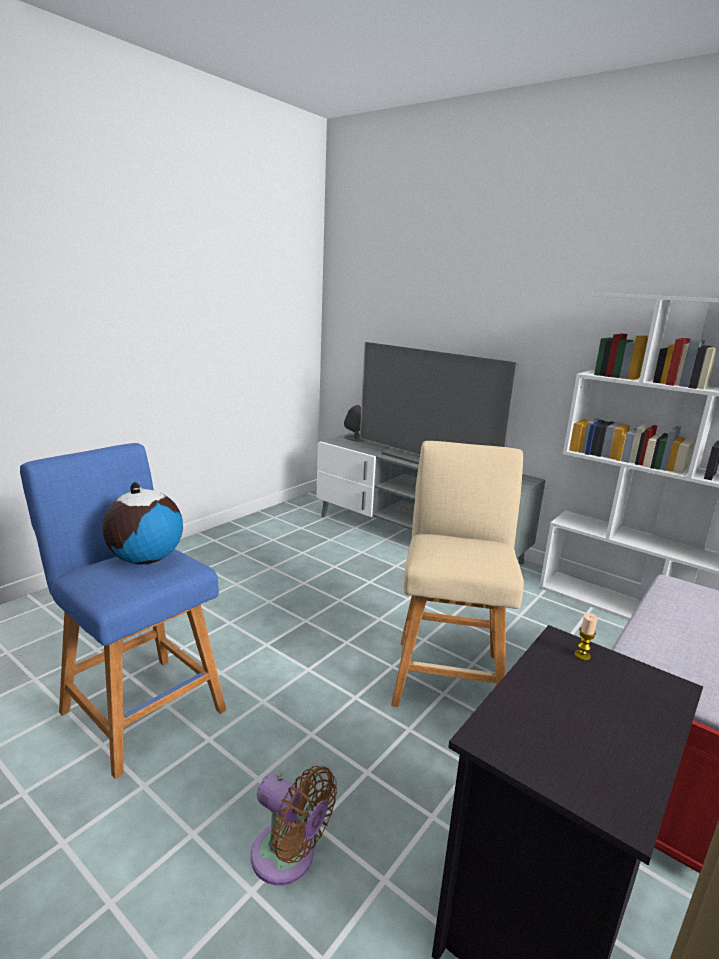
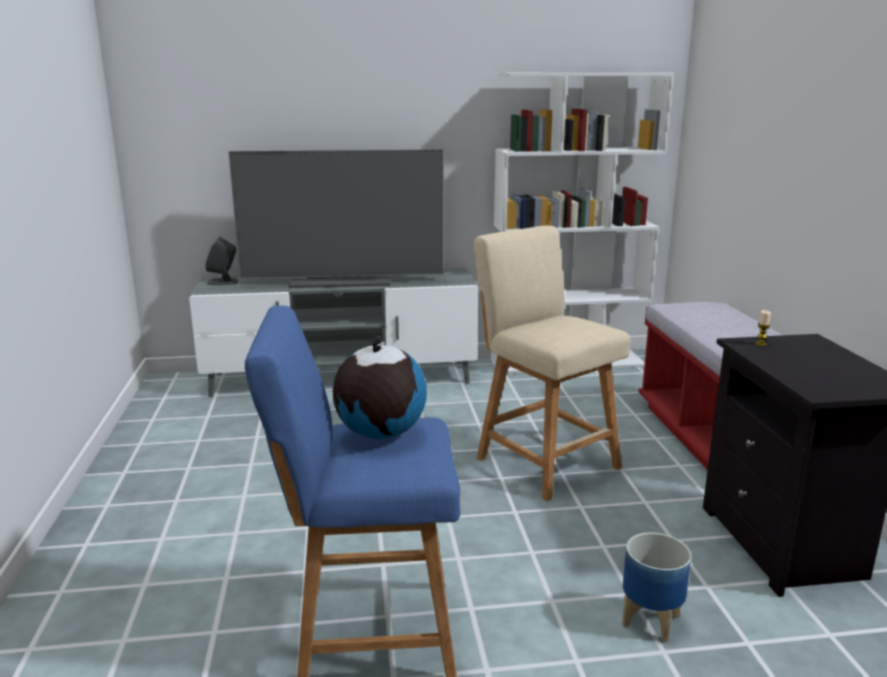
camera: 45 degrees left, 0 degrees up
brown fan [251,766,337,885] -> planter [622,533,692,642]

